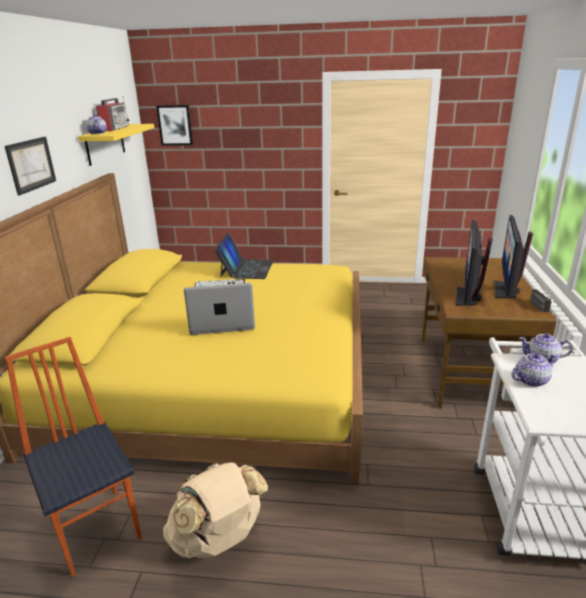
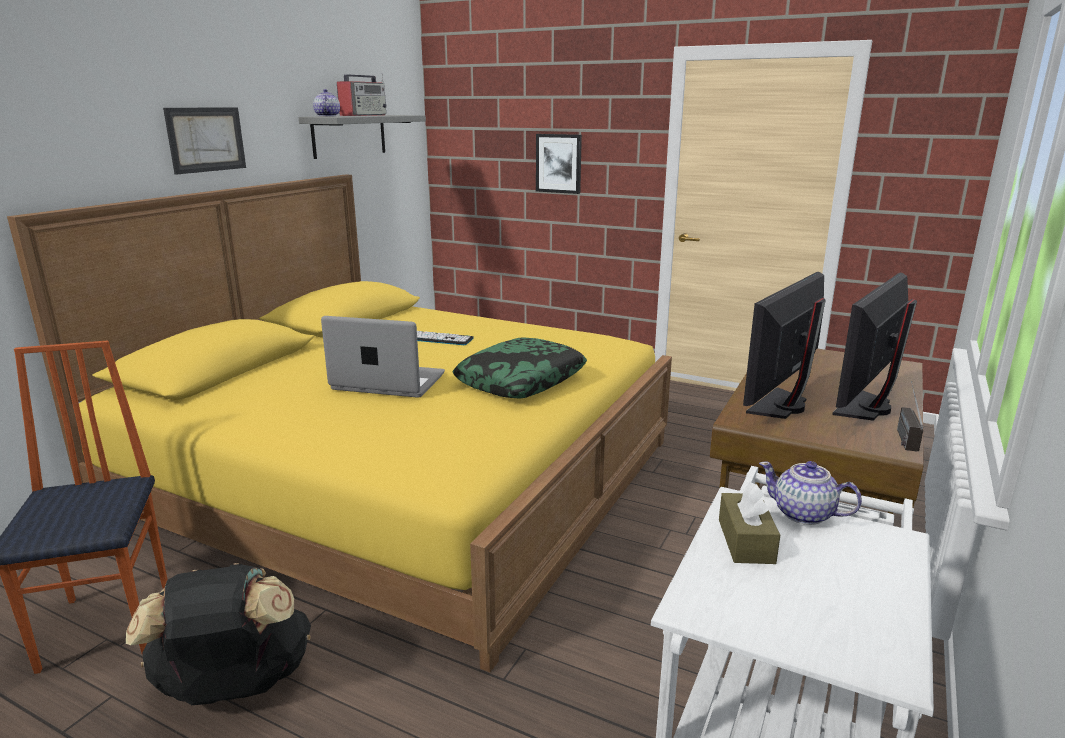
camera: 20 degrees right, 5 degrees down
yellow shelf [78,124,154,166] -> grey shelf [299,115,426,159]
picture [156,105,193,146] -> picture moved to [536,134,582,194]
beige backpack [163,462,268,559] -> black backpack [126,563,311,705]
laptop [214,233,274,279] -> none
teapot [512,353,557,387] -> brown tissue box [719,482,780,564]
none -> pillow [453,337,587,398]

